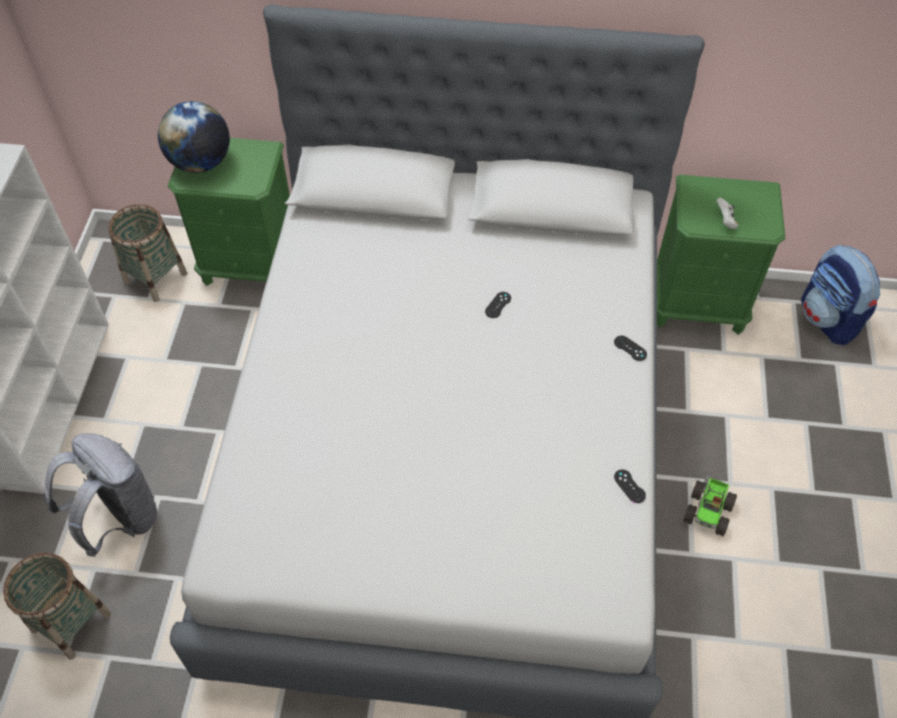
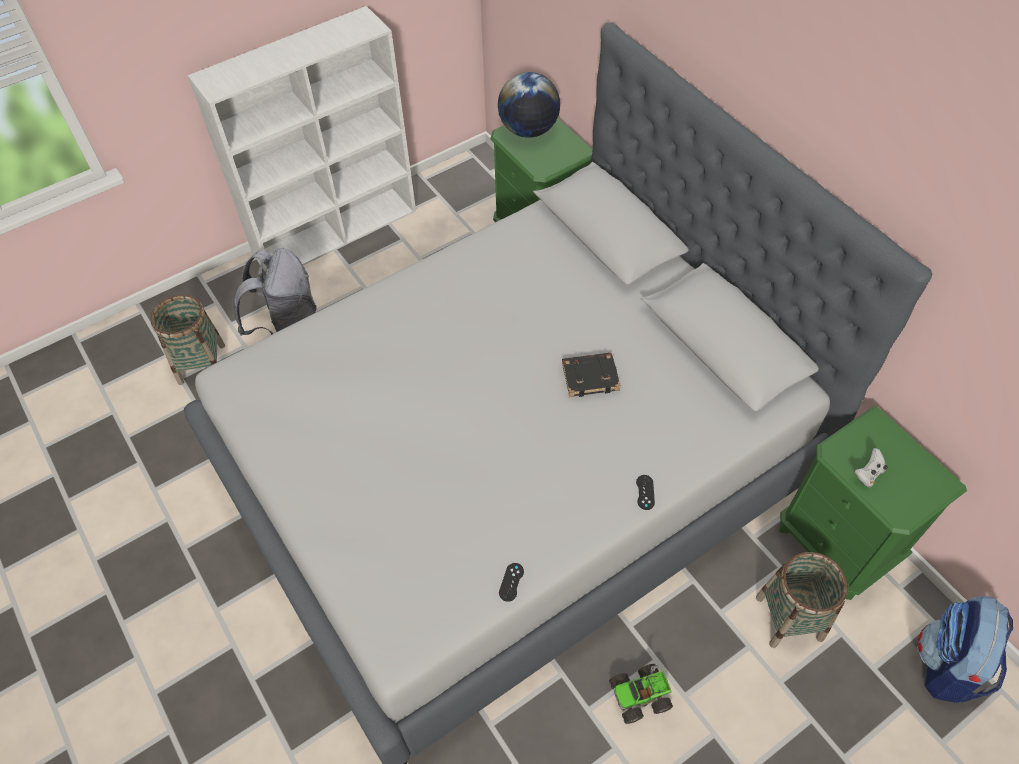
camera: 50 degrees right, 0 degrees up
basket [108,204,187,302] -> basket moved to [756,552,848,648]
black game controller [485,292,511,318] -> black book [562,353,621,397]

